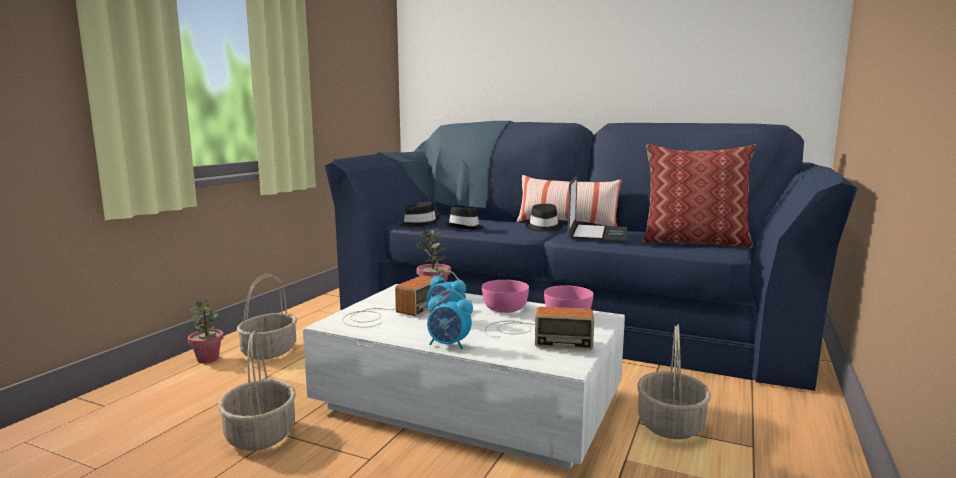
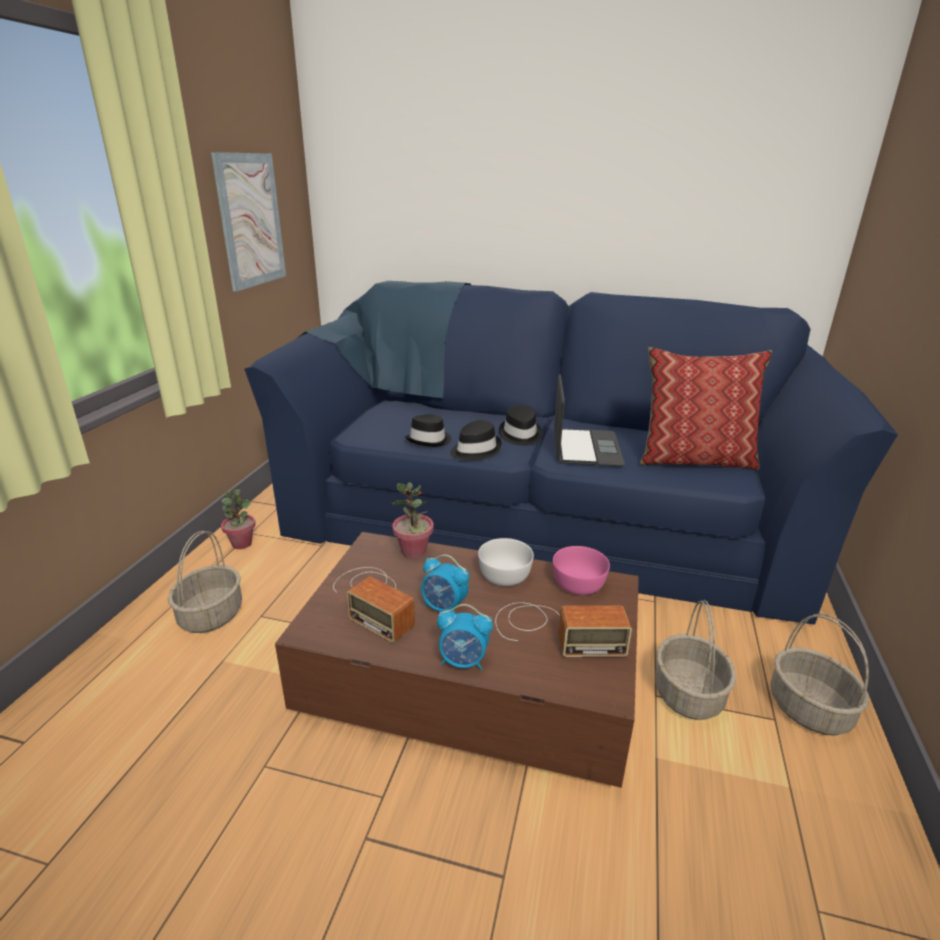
camera: 10 degrees left, 15 degrees up
potted plant [188,300,224,363] -> potted plant moved to [221,489,256,549]
basket [218,331,296,451] -> basket moved to [770,613,869,736]
white coffee table [303,284,625,470] -> brown coffee table [275,532,639,788]
radio [342,275,433,328] -> radio turned 105 degrees clockwise [333,567,415,643]
black hat [399,202,440,227] -> black hat moved to [450,420,502,461]
pink bowl [482,280,529,313] -> white bowl [478,538,534,586]
pillow [517,175,622,226] -> none
none -> picture [211,152,286,292]

